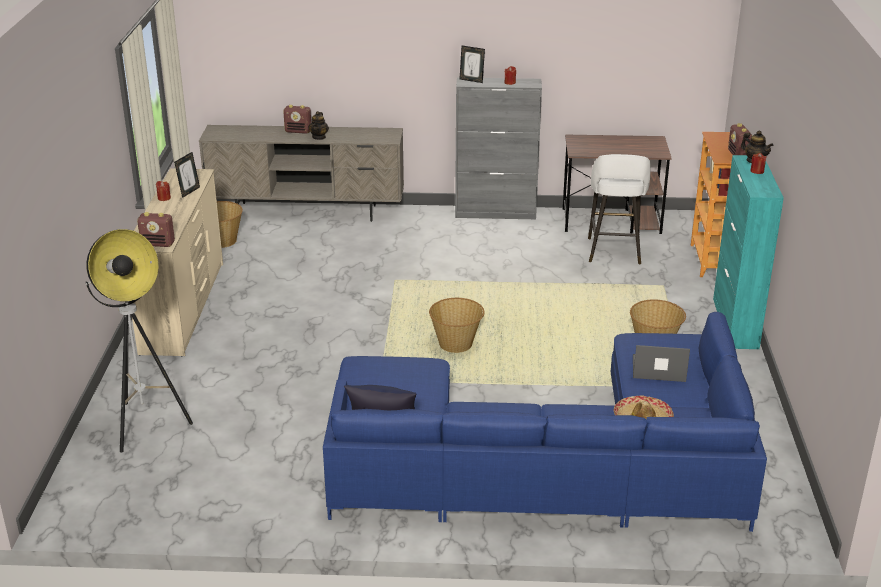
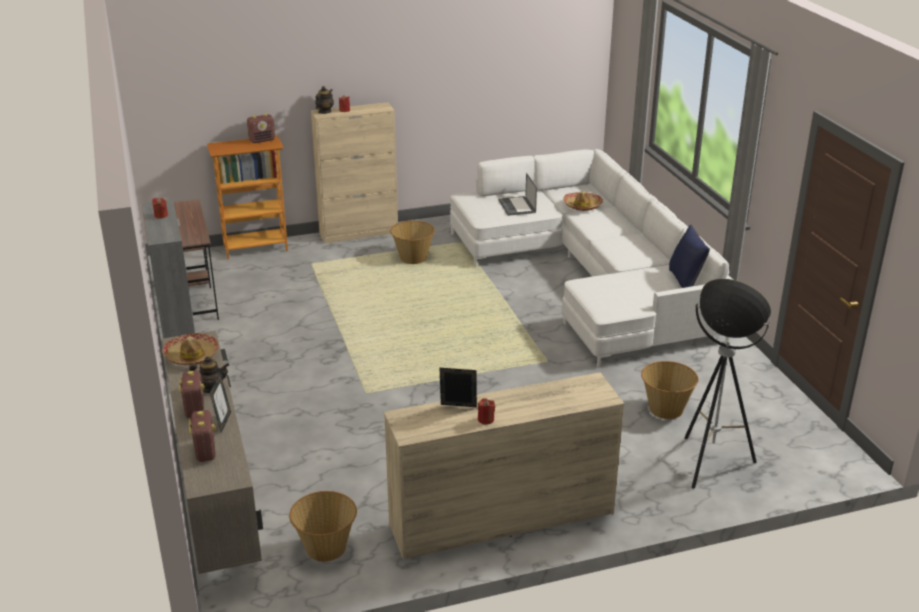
camera: 110 degrees left, 0 degrees up
radio [137,212,175,247] -> radio moved to [189,410,216,462]
blue sofa [323,312,767,532] -> white sofa [450,149,733,367]
basket [429,298,485,353] -> basket moved to [641,361,698,419]
picture frame [460,46,485,83] -> picture frame moved to [210,373,231,433]
white stool [588,154,651,265] -> none
turquoise cabinet [713,155,784,349] -> beige cabinet [311,102,398,244]
none -> hat [163,333,219,365]

